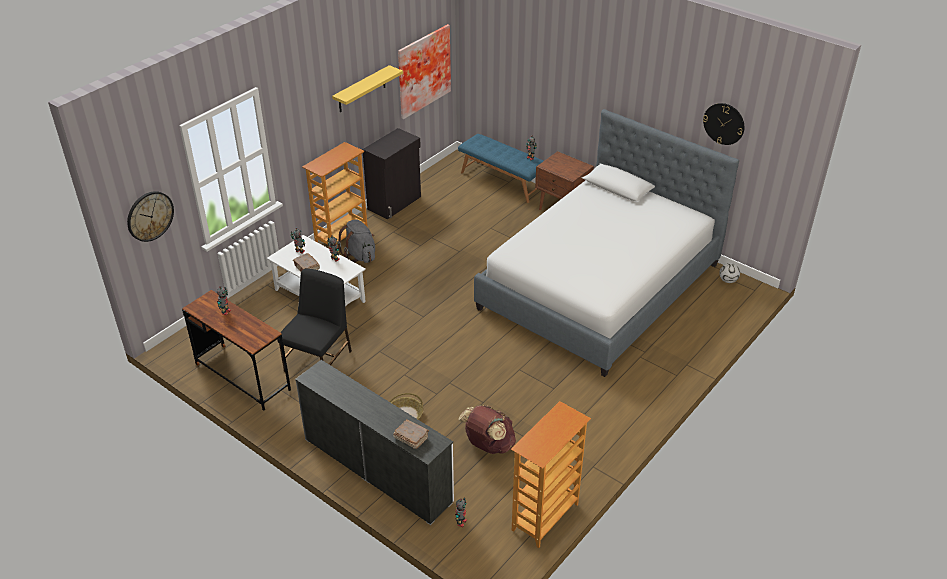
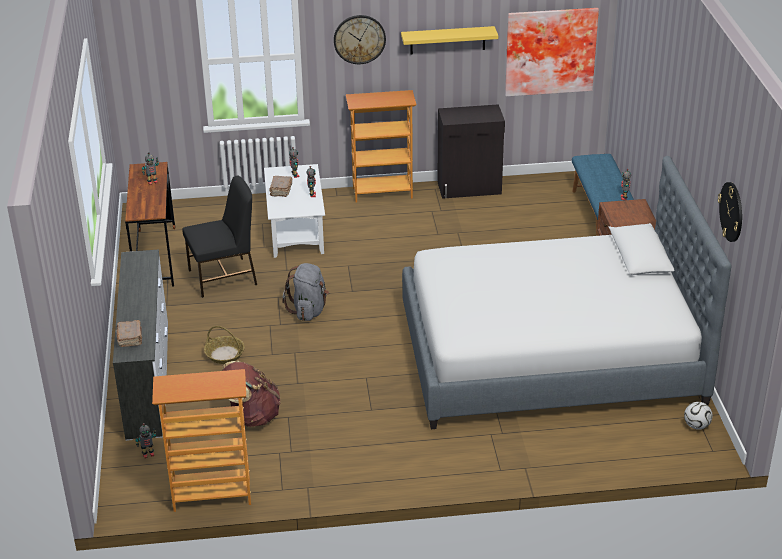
camera: 45 degrees right, 5 degrees down
wall clock [127,191,174,242] -> wall clock moved to [334,15,386,64]
grey backpack [337,220,375,263] -> grey backpack moved to [282,263,329,321]

